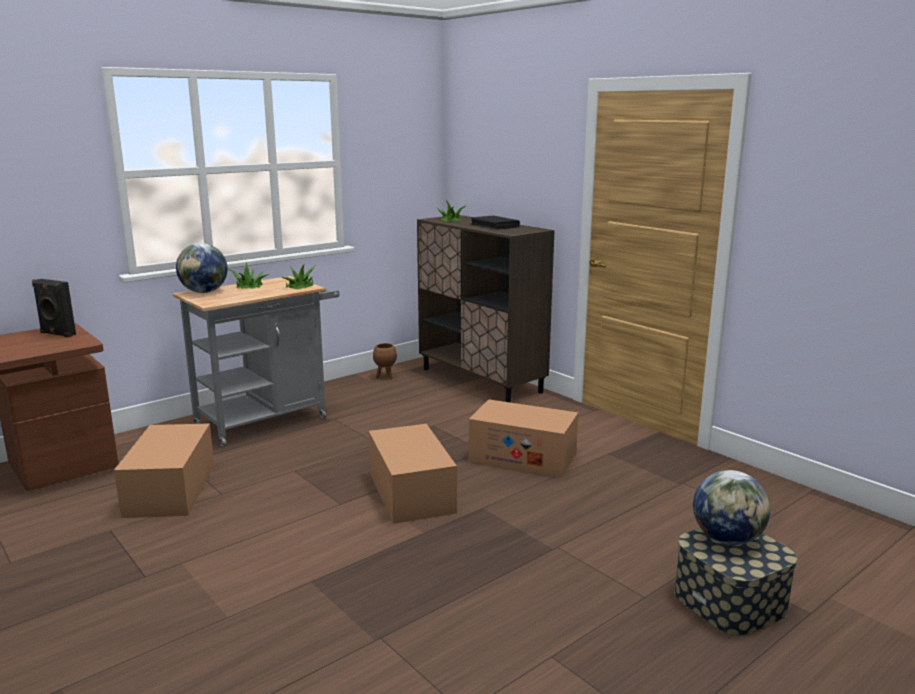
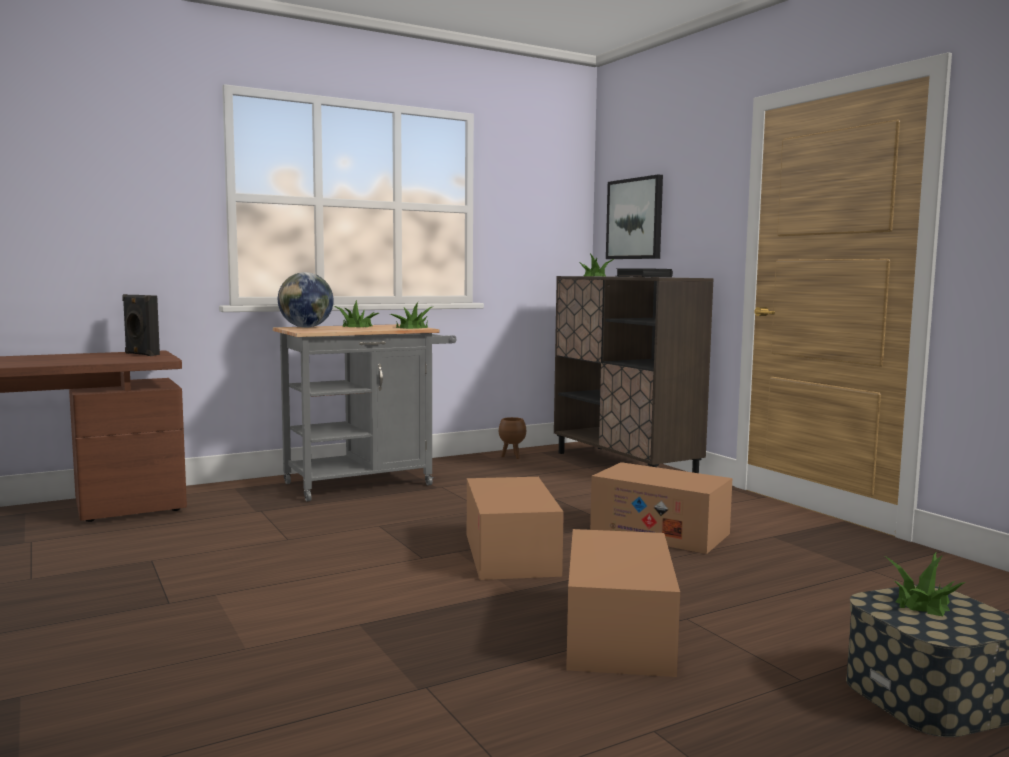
camera: 10 degrees right, 10 degrees down
cardboard box [114,423,214,518] -> cardboard box moved to [566,529,680,677]
globe [693,470,770,545] -> potted plant [883,553,966,616]
none -> picture [606,174,663,259]

